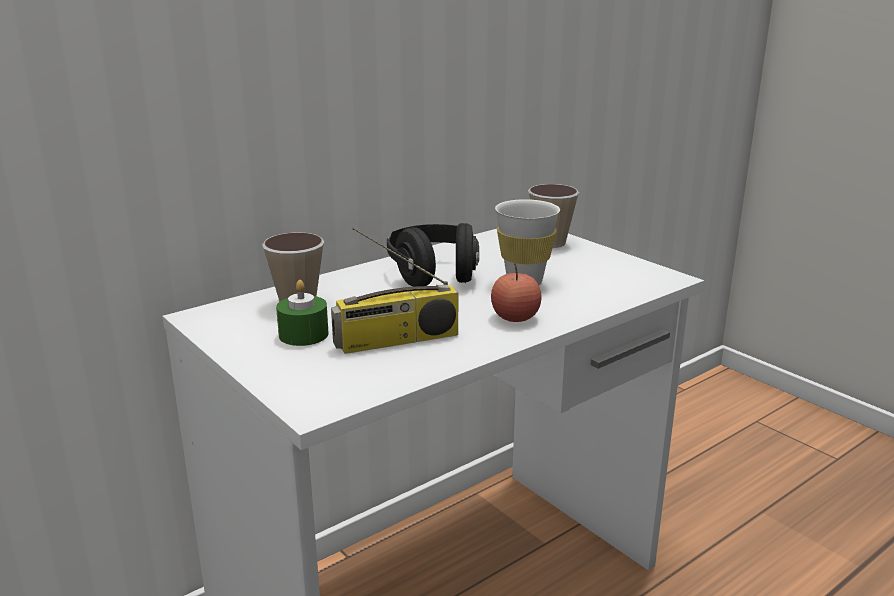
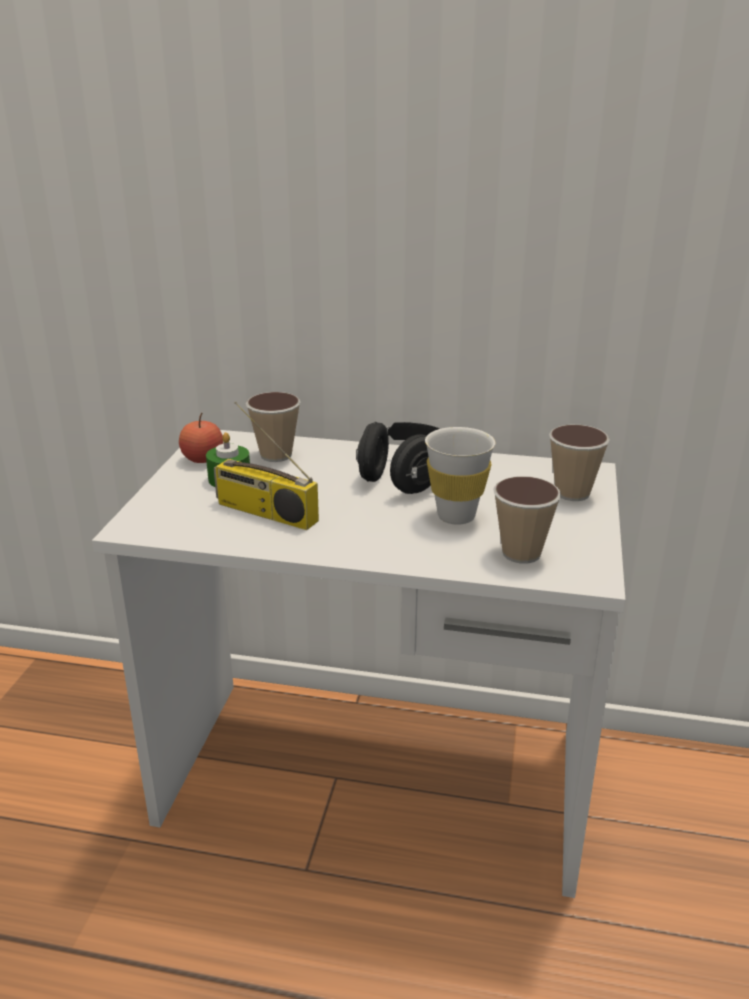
camera: 50 degrees right, 5 degrees up
apple [491,263,542,322] -> apple moved to [179,413,223,463]
none -> cup [493,476,561,564]

